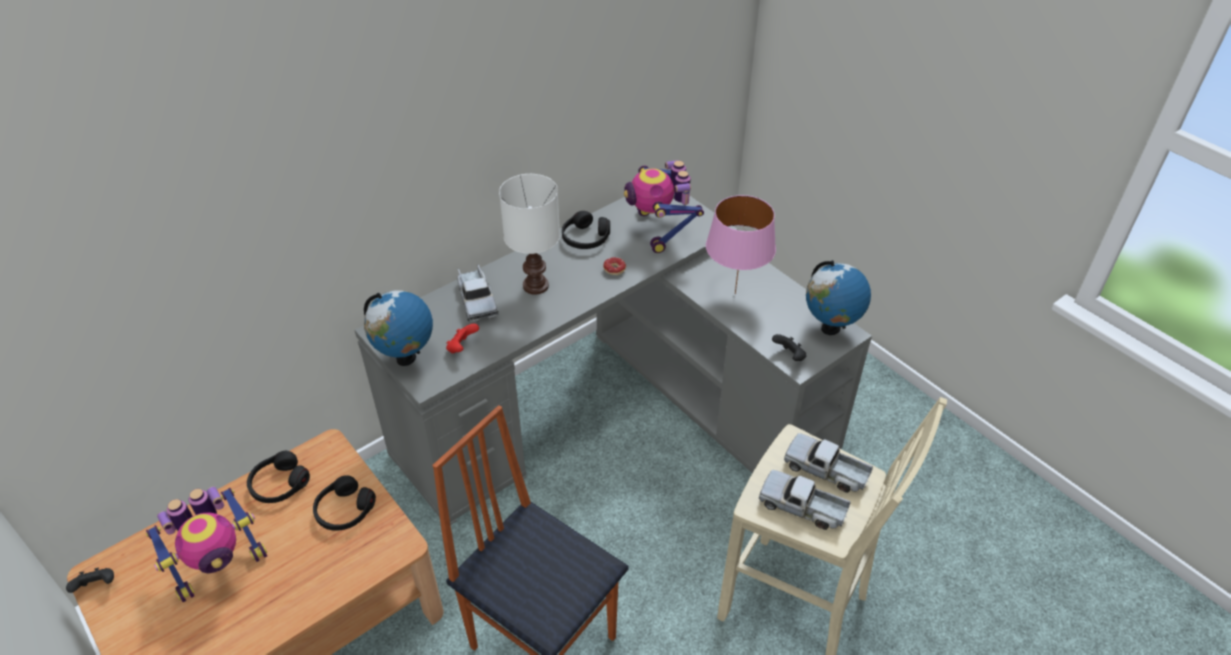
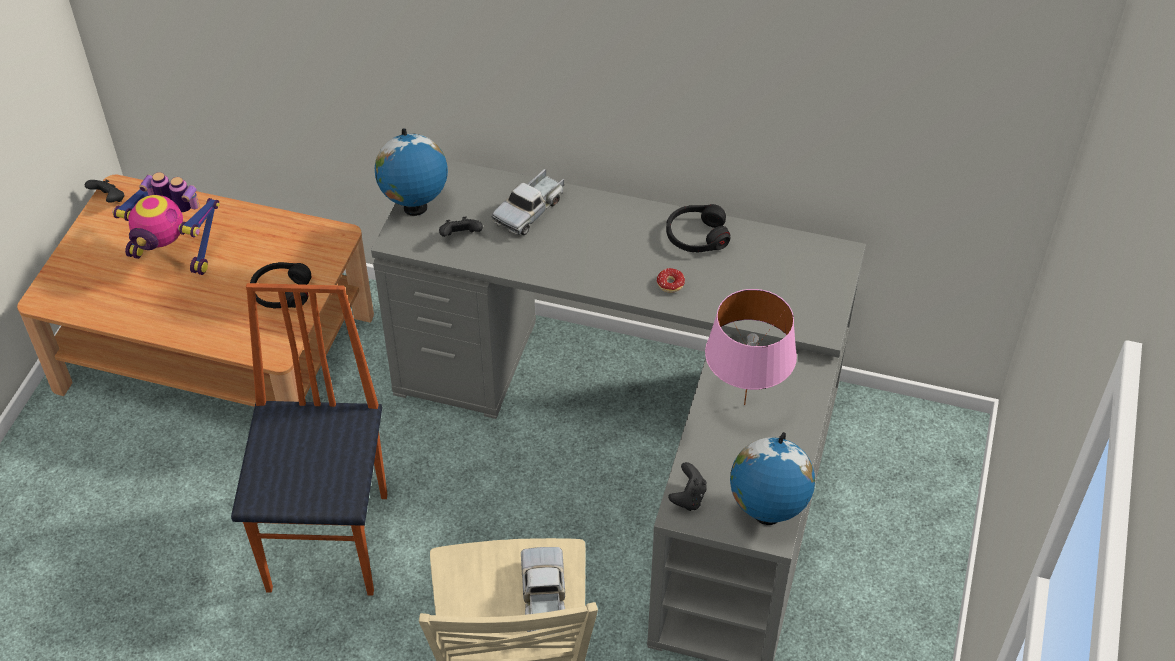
camera: 55 degrees right, 5 degrees up
black headphones [247,451,310,503] -> none
red game controller [446,324,479,353] -> black game controller [439,217,483,237]
white table lamp [499,174,560,295] -> none
toy robot [624,160,704,253] -> none
toy truck [759,470,851,530] -> none

